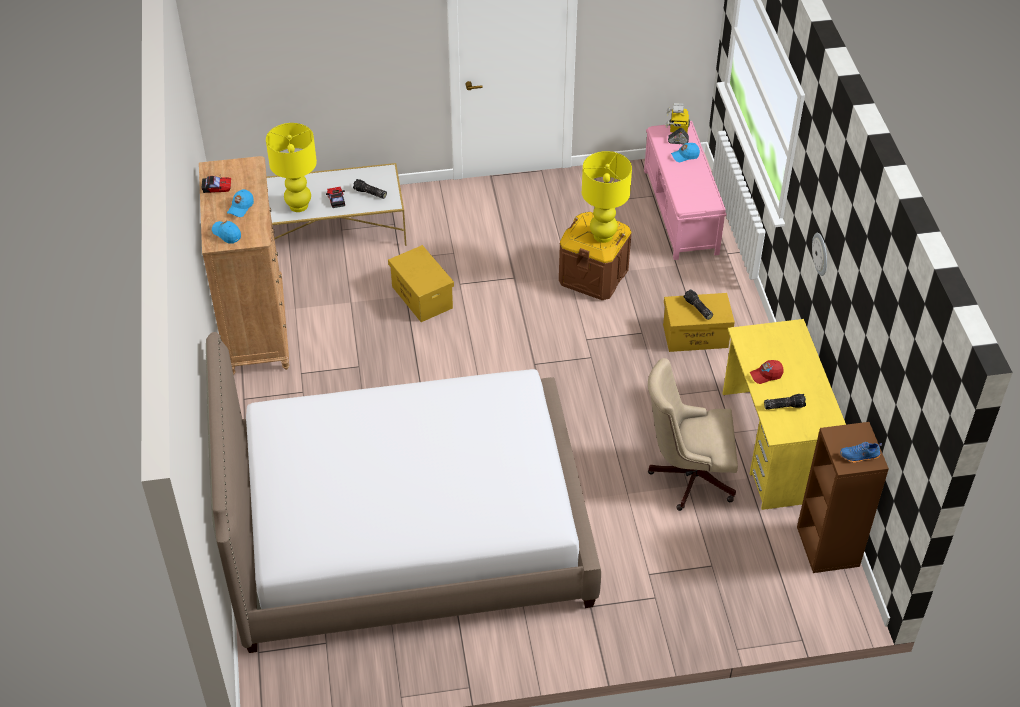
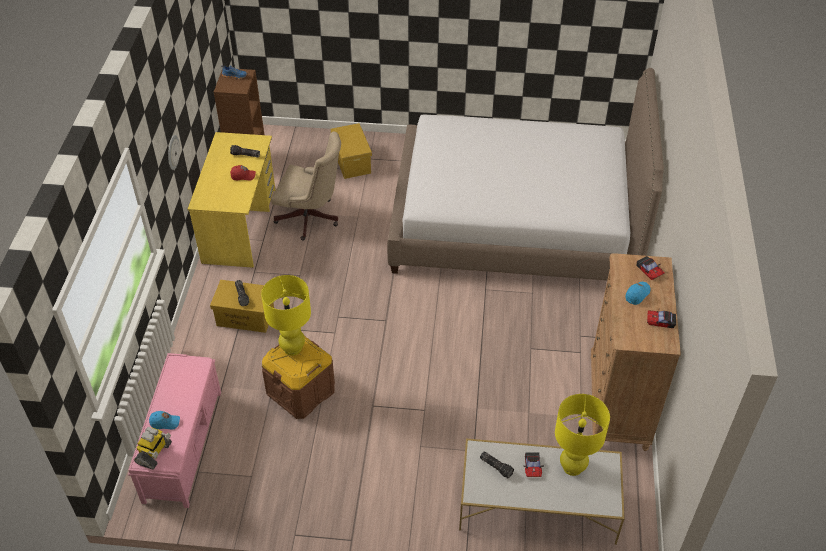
camera: 165 degrees left, 0 degrees up
blue cap [212,221,241,244] -> toy car [636,256,665,280]
yellow storage box [388,245,454,322] -> yellow storage box moved to [331,123,372,179]

